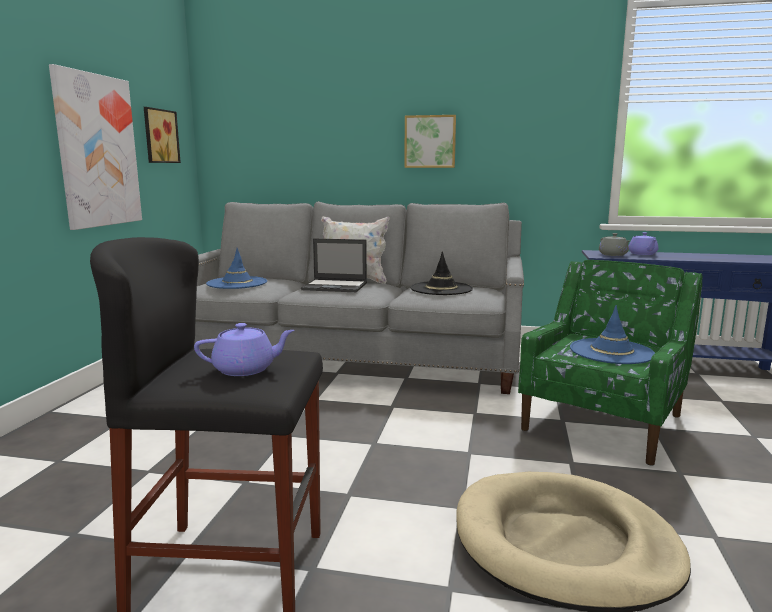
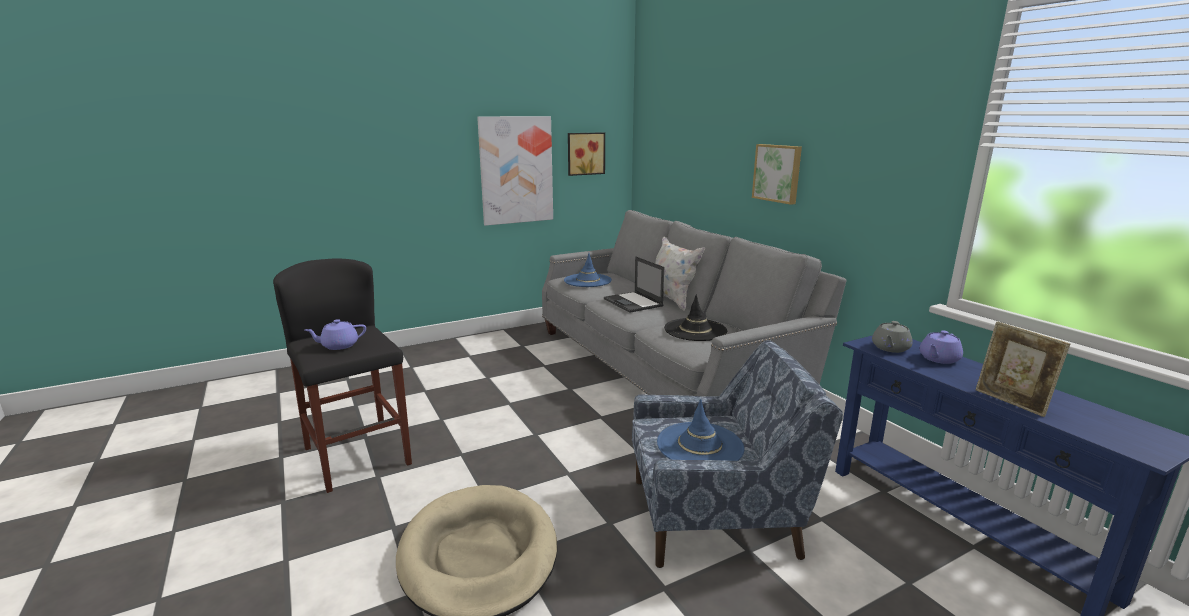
camera: 50 degrees right, 5 degrees up
purple teapot [194,323,295,376] -> purple teapot turned 120 degrees clockwise [305,319,366,350]
green armchair [518,260,702,466] -> blue armchair [632,340,843,568]
none -> picture frame [976,321,1070,417]

